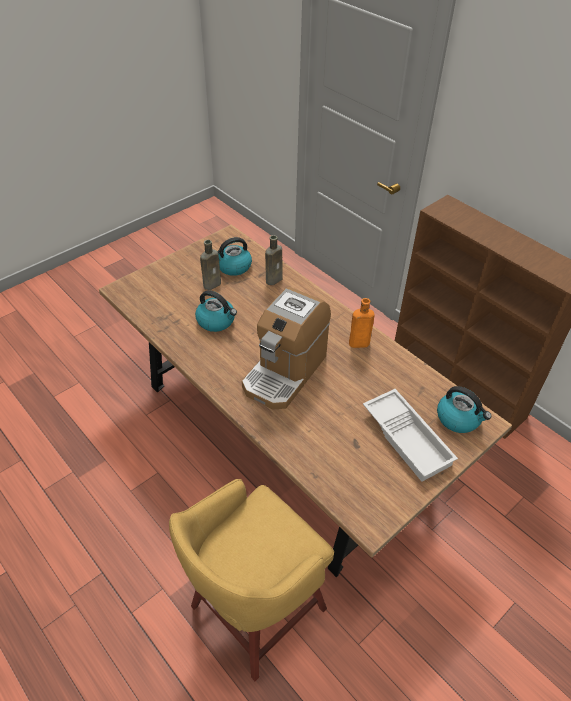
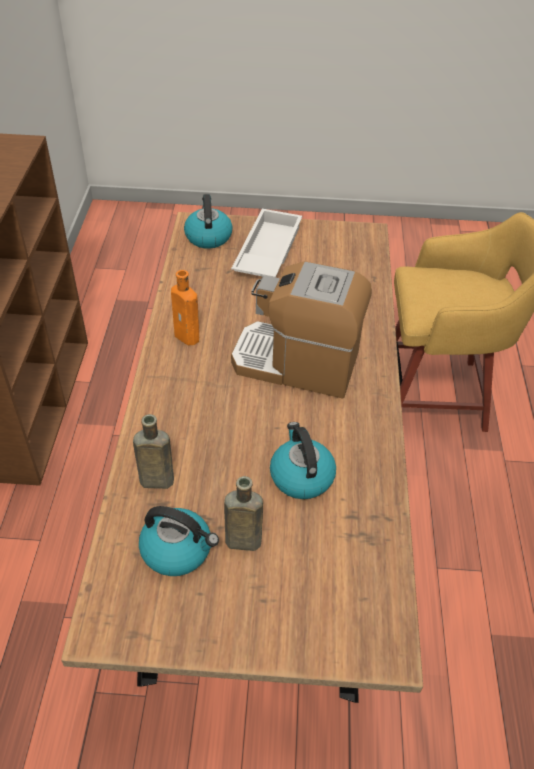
camera: 135 degrees left, 0 degrees up
coffee machine [242,287,331,409] -> coffee machine turned 150 degrees counterclockwise [231,261,372,399]

